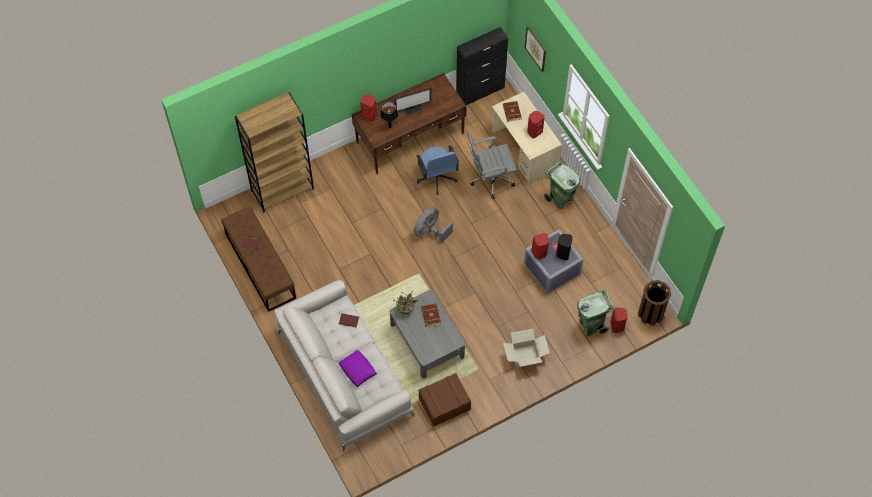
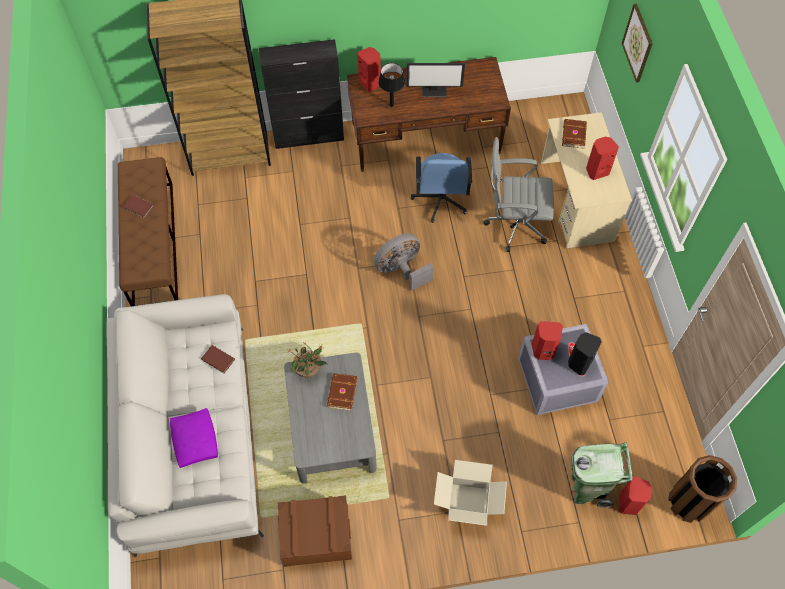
camera: 20 degrees right, 0 degrees up
black cabinet [456,27,508,105] -> black cabinet moved to [259,39,344,149]
green trash can [544,160,580,209] -> none

